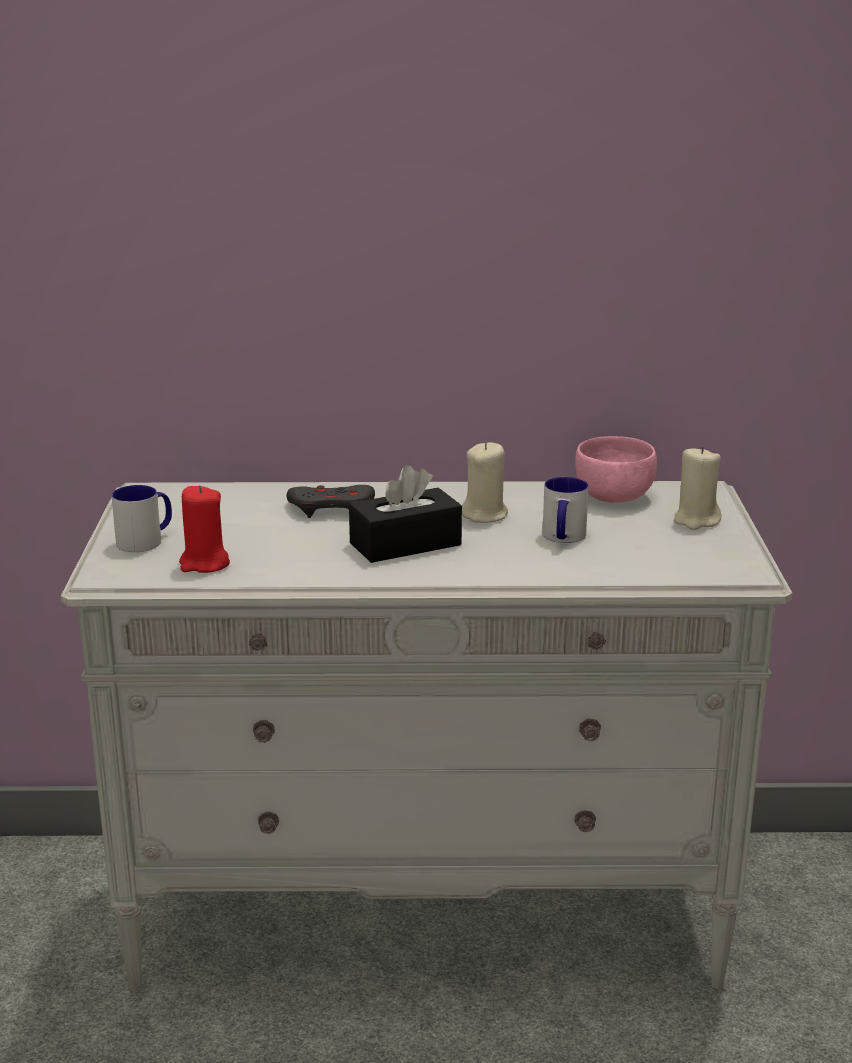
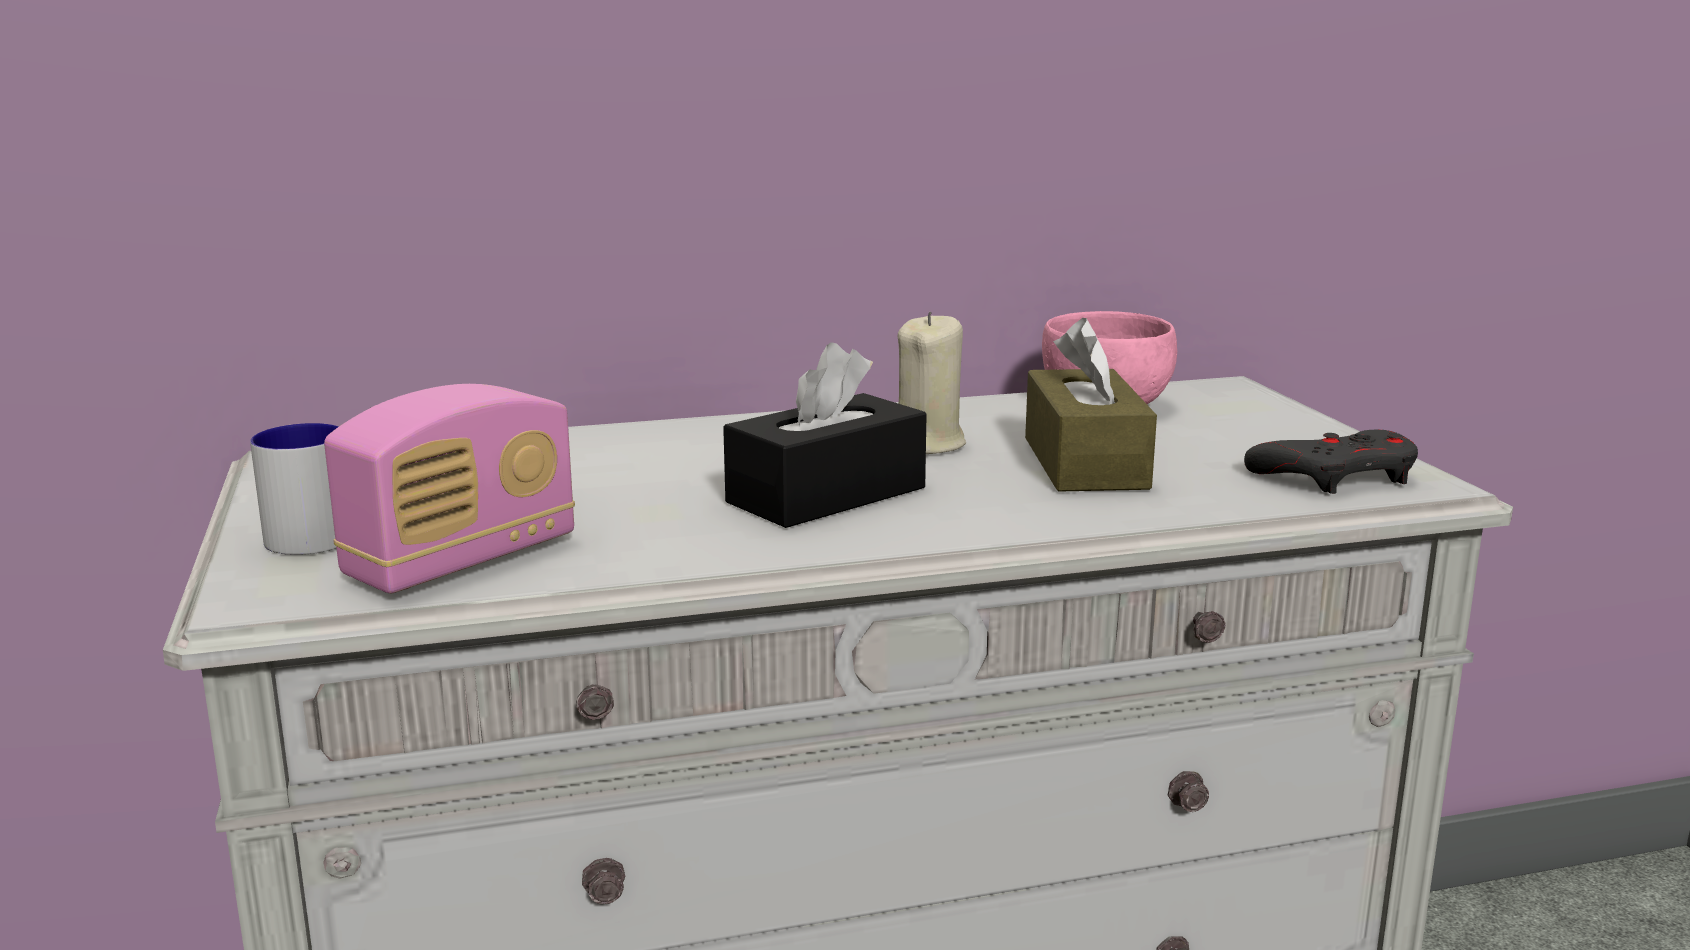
camera: 15 degrees left, 5 degrees down
red candle [179,485,230,573] -> radio [324,384,575,593]
grey game controller [287,485,375,518] -> grey game controller moved to [1244,430,1418,494]
mug [543,477,589,543] -> brown tissue box [1025,318,1157,492]
beige candle [674,446,721,530] -> none

